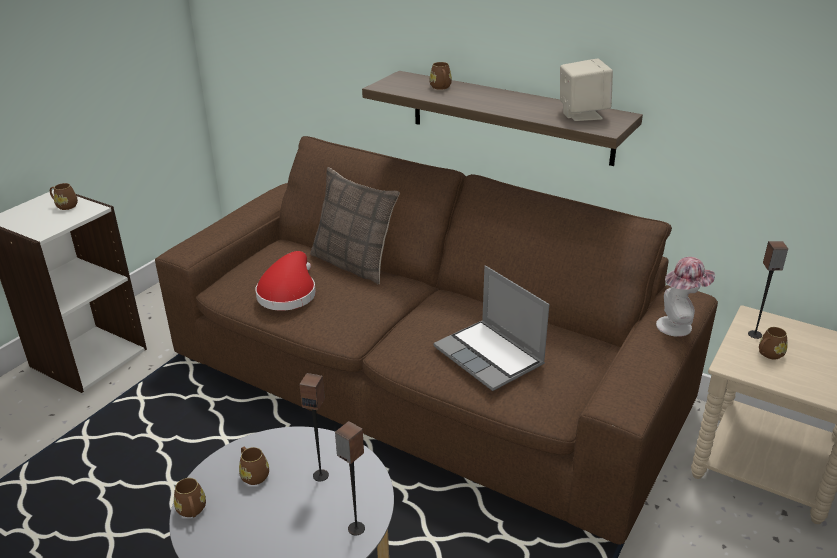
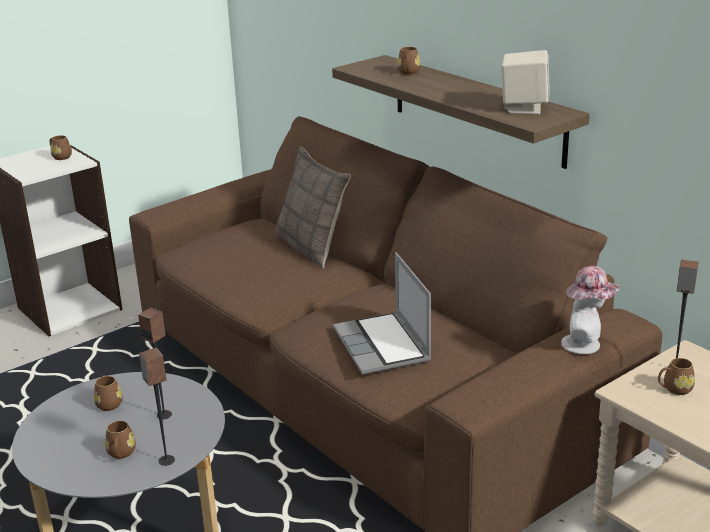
camera: 20 degrees right, 5 degrees down
brown mug [174,478,206,518] -> brown mug moved to [105,421,136,459]
red hat [255,251,316,311] -> none

